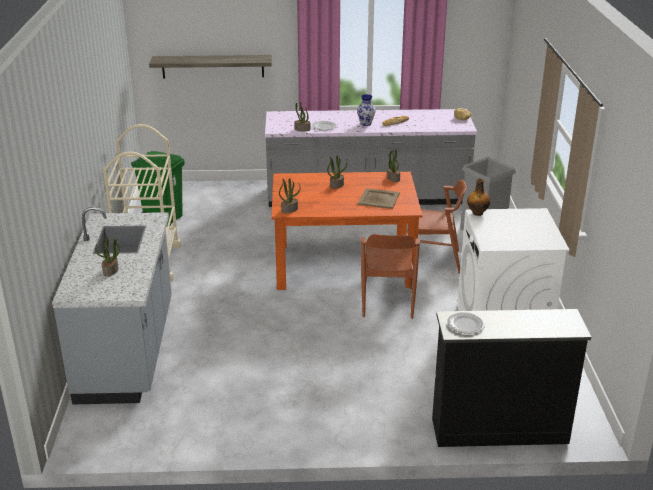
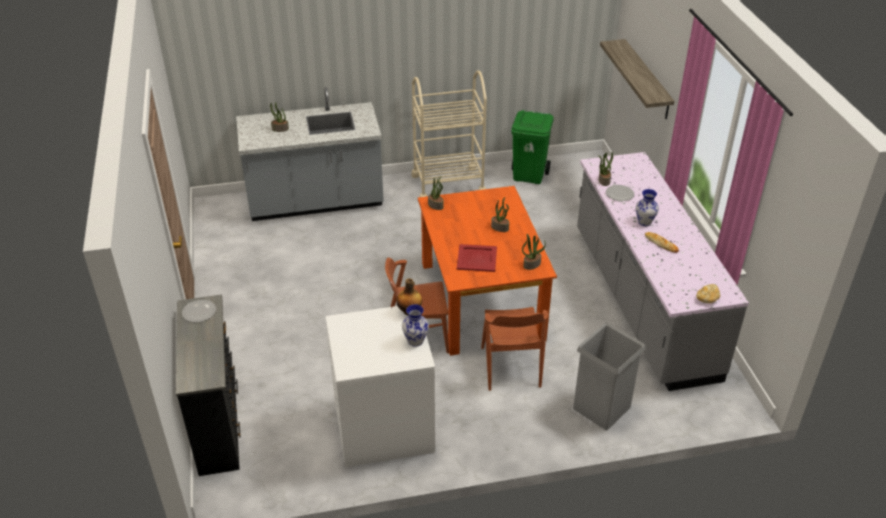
camera: 80 degrees right, 10 degrees up
beige tray [358,188,400,209] -> red tray [457,244,497,272]
none -> vase [402,304,429,347]

